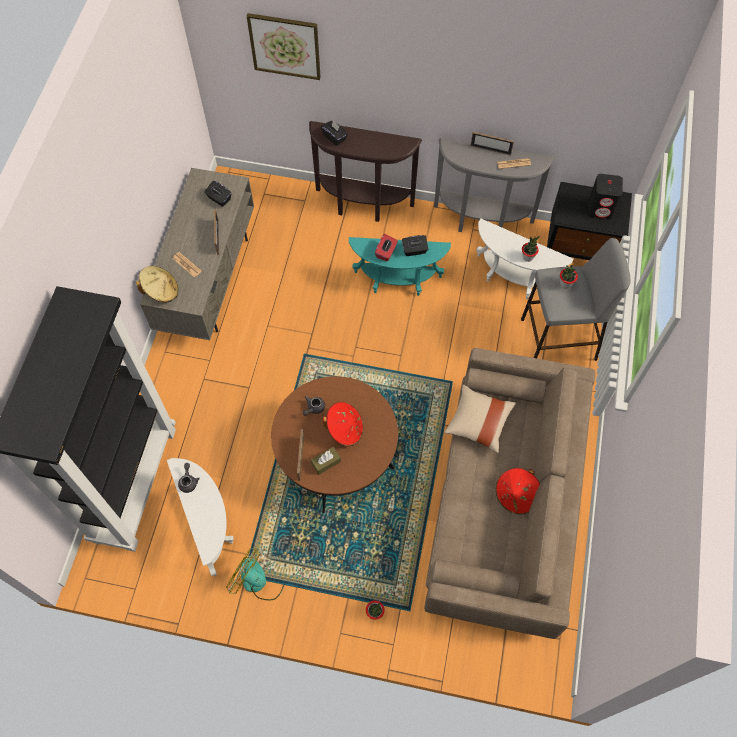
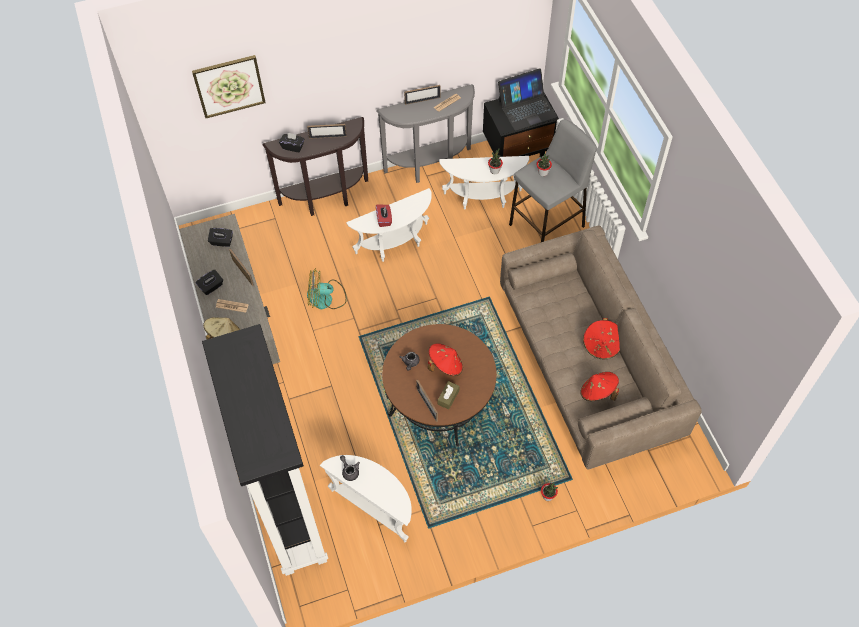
camera: 30 degrees left, 5 degrees down
fan [226,548,284,600] -> fan moved to [307,268,347,309]
turquoise side table [349,237,451,296] -> white side table [346,188,432,262]
black tissue box [402,235,428,256] -> black tissue box moved to [196,269,223,295]
beige pillow [444,385,516,453] -> none
black speaker [588,174,623,220] -> laptop [498,68,557,131]
none -> picture frame [307,124,347,139]
none -> red hat [581,372,619,401]

